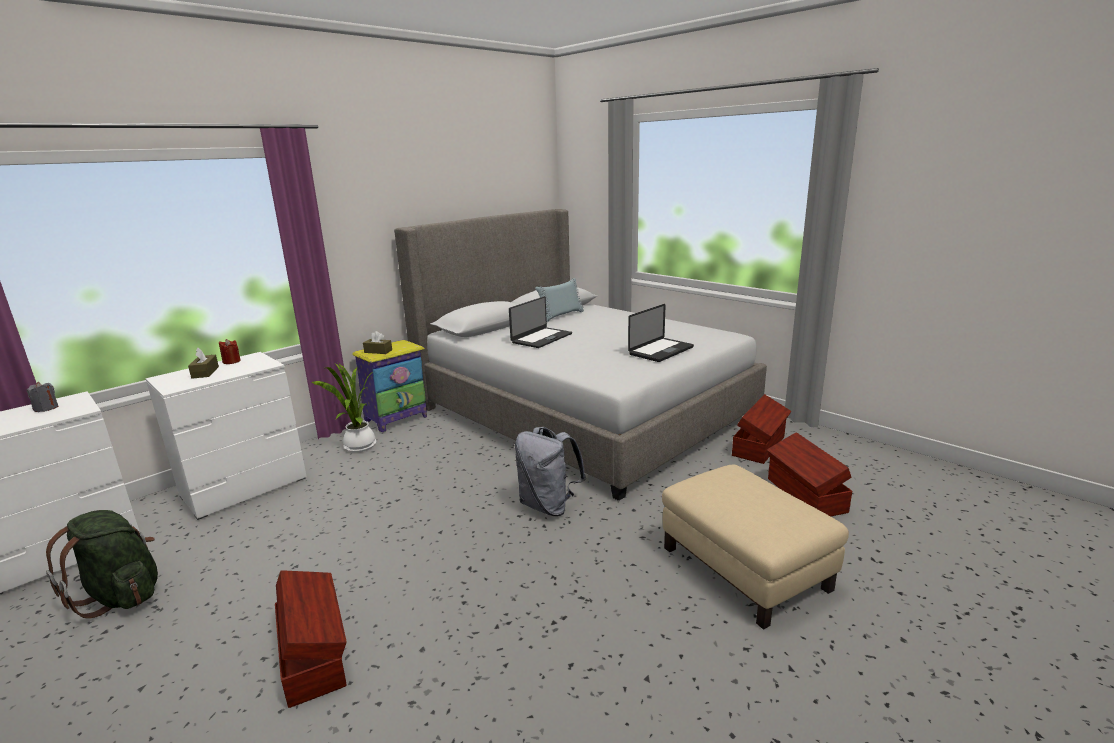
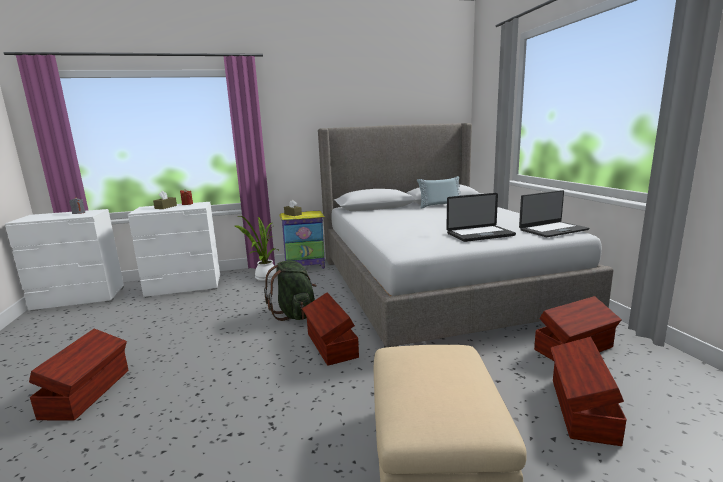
camera: 30 degrees right, 5 degrees down
green backpack [46,510,158,619] -> green backpack moved to [264,261,317,321]
laptop [509,296,572,348] -> laptop moved to [519,190,589,237]
grey backpack [515,427,586,516] -> brown storage box [302,293,359,366]

